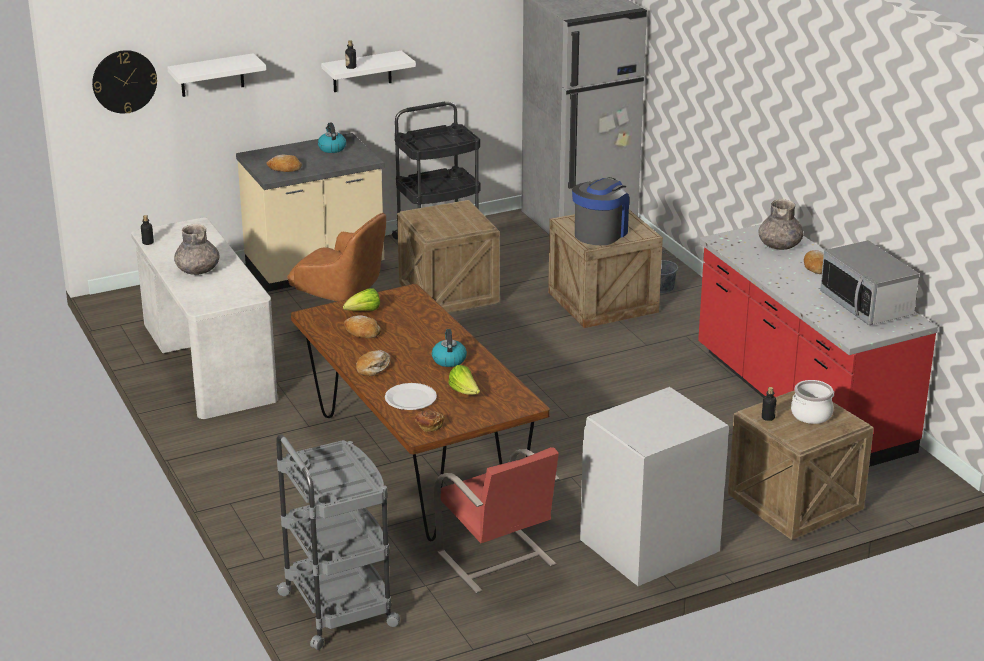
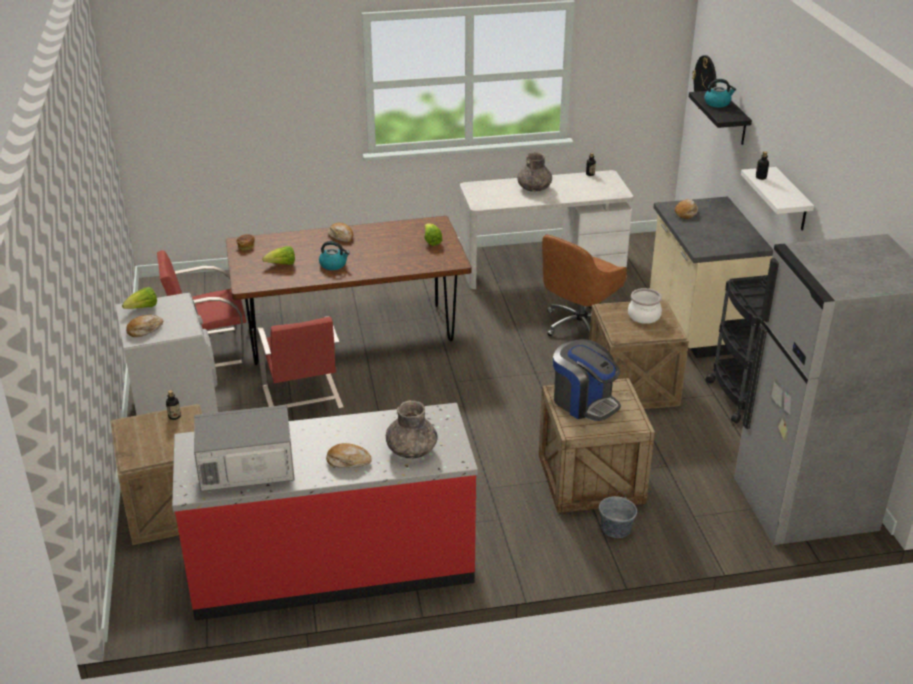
camera: 105 degrees right, 5 degrees up
white shelf [167,53,266,97] -> black shelf [689,91,752,145]
grey cart [276,434,400,650] -> none
kettle [318,122,346,153] -> kettle moved to [704,79,736,108]
bread [344,315,381,338] -> bread moved to [126,315,163,337]
white plate [385,383,437,410] -> none
cooking pot [791,380,834,424] -> cooking pot moved to [628,288,662,324]
none -> lettuce [122,287,157,309]
none -> red chair [256,316,344,409]

